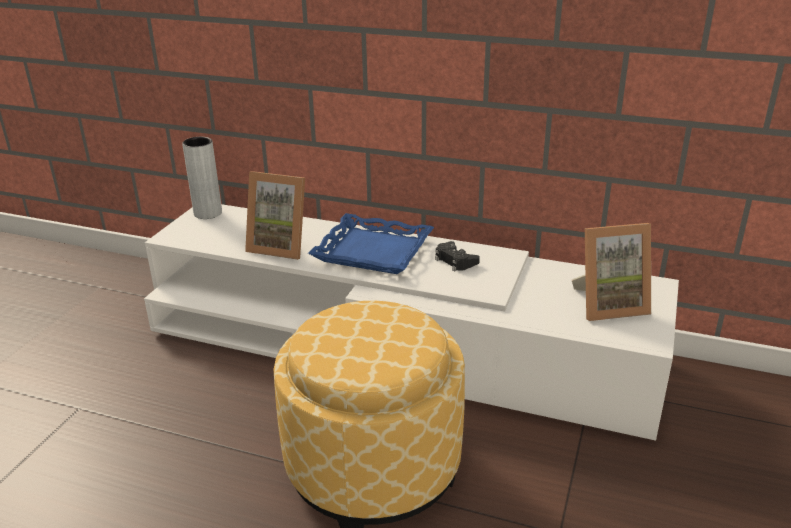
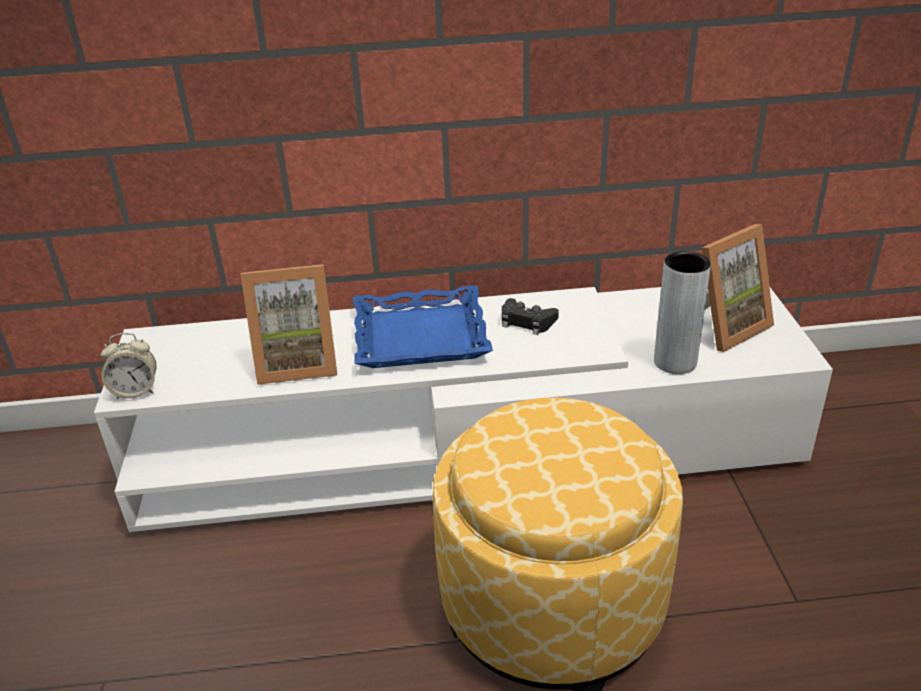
camera: 25 degrees left, 5 degrees up
grey vase [182,137,222,219] -> grey vase moved to [654,251,711,374]
none -> alarm clock [101,333,157,399]

